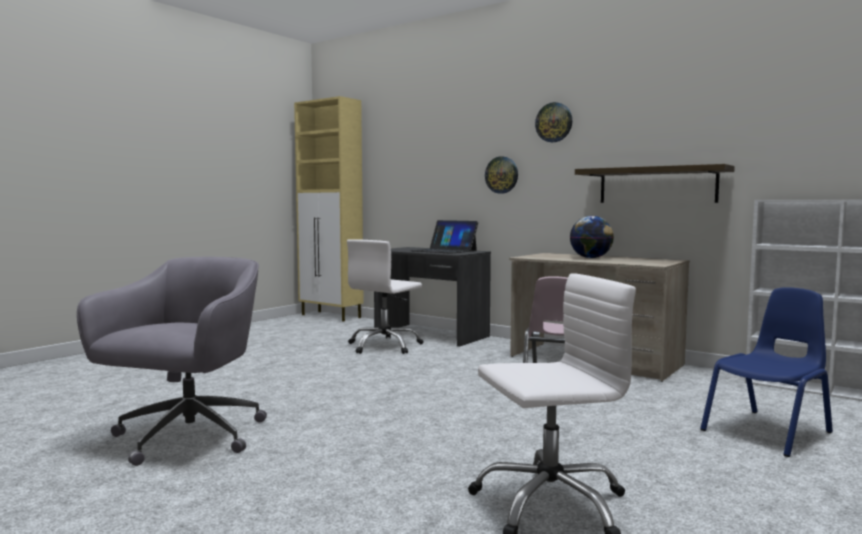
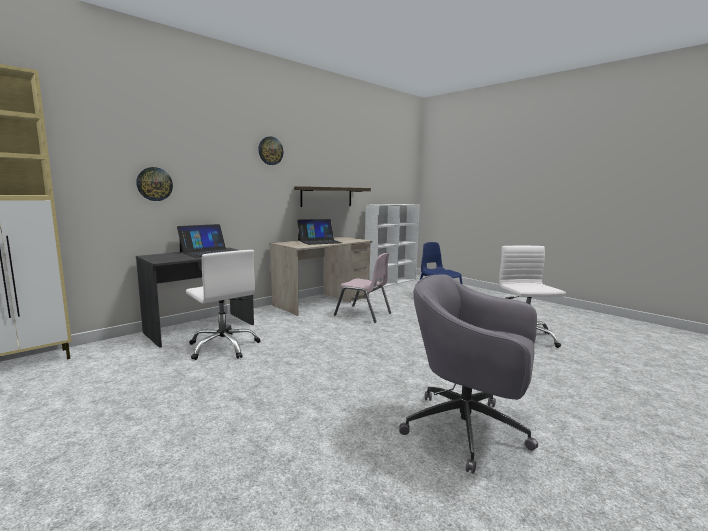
camera: 80 degrees left, 5 degrees up
wall clock [485,156,518,194] -> wall clock moved to [136,167,173,201]
globe [570,216,614,258] -> laptop [297,219,342,245]

